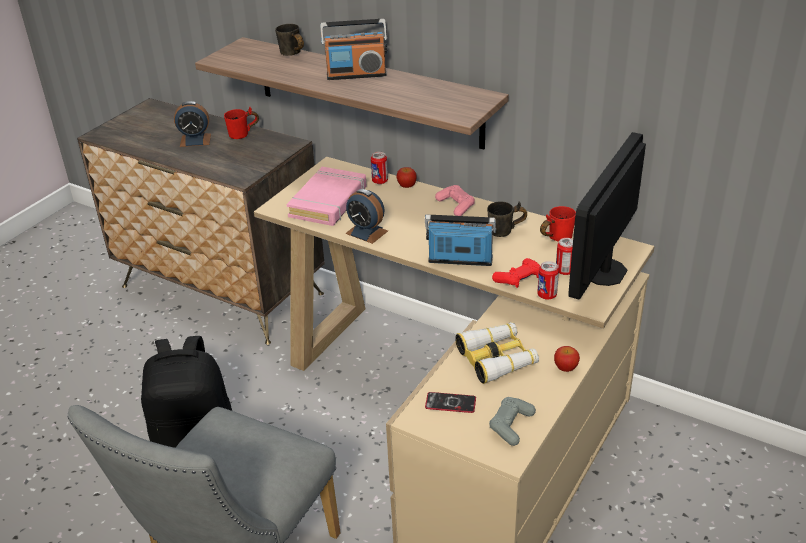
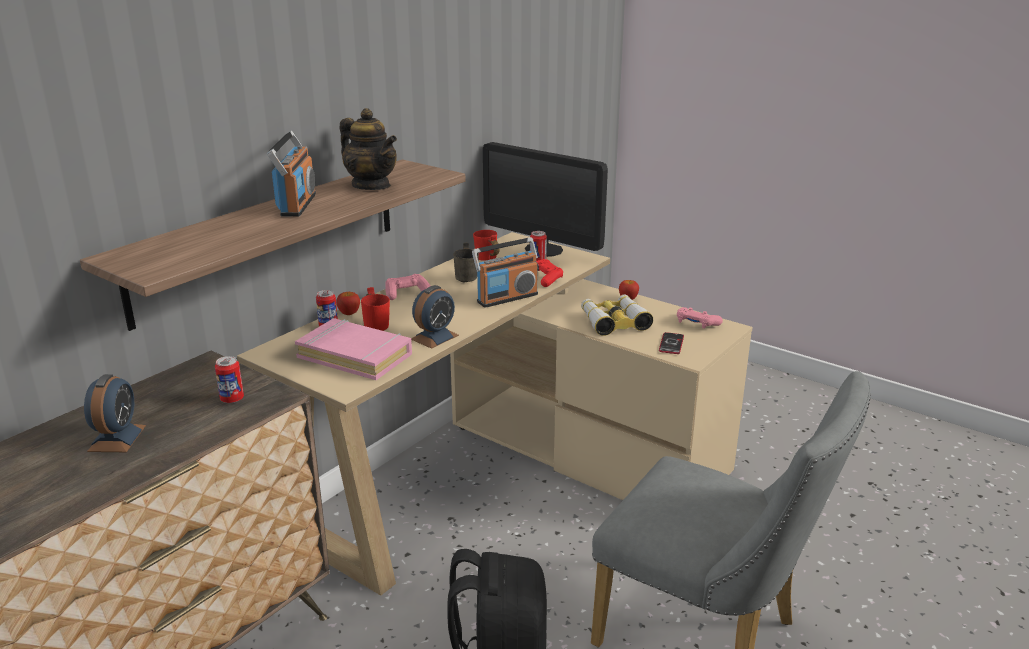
camera: 85 degrees left, 10 degrees down
red mug [224,107,259,139] -> red mug moved to [361,287,390,331]
grey mug [275,24,304,56] -> none
radio [425,215,496,266] -> radio turned 135 degrees counterclockwise [472,237,539,308]
grey game controller [489,397,536,446] -> pink game controller [677,307,723,329]
can [537,261,559,300] -> can moved to [215,356,244,403]
none -> teapot [340,108,397,190]

